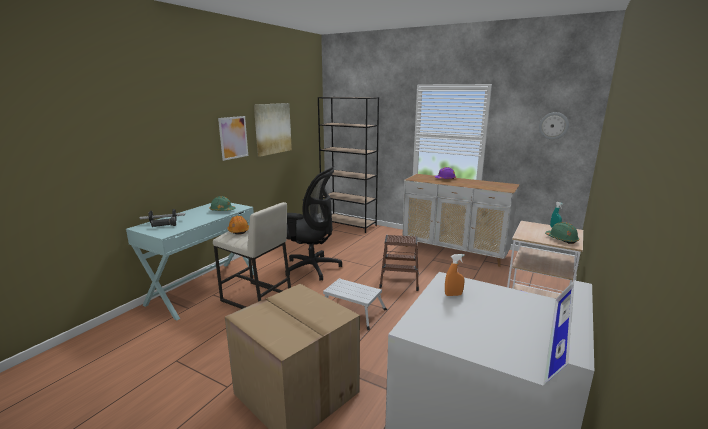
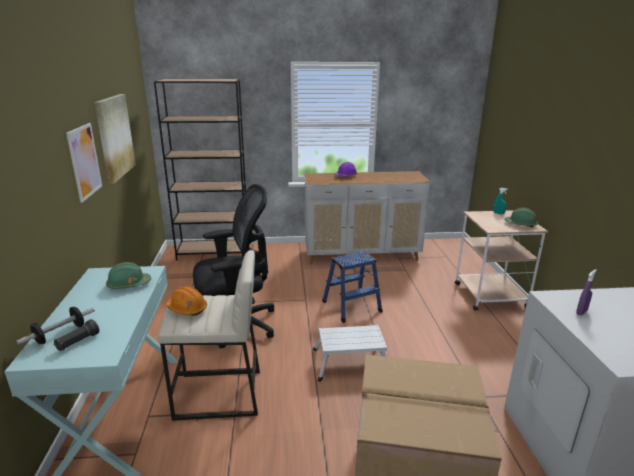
camera: 35 degrees left, 5 degrees up
brown step ladder [379,235,419,291] -> blue step ladder [322,251,383,323]
orange spray bottle [445,254,465,296] -> purple spray bottle [576,269,597,315]
wall clock [539,112,569,140] -> none

